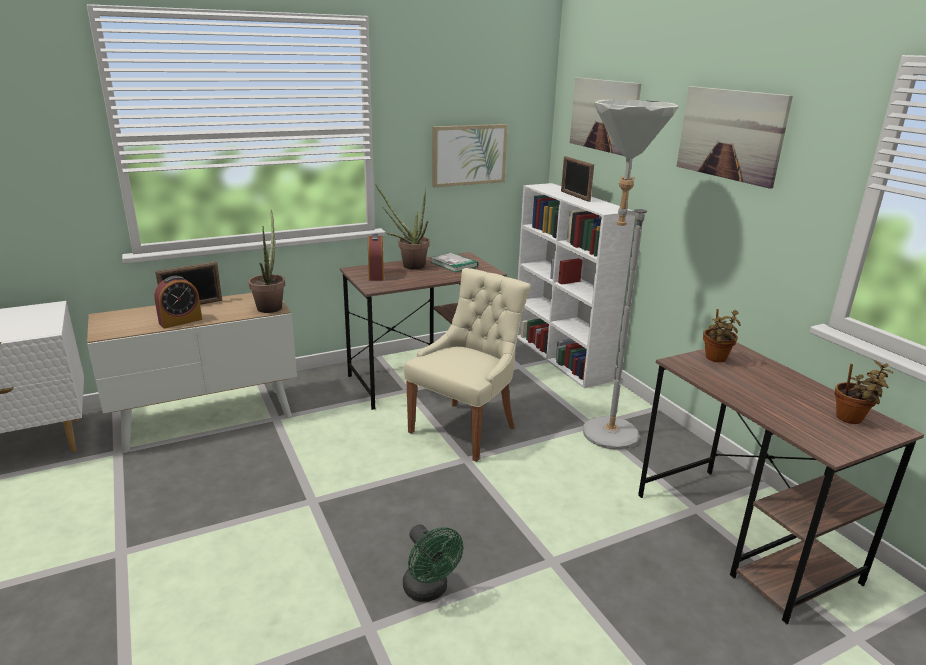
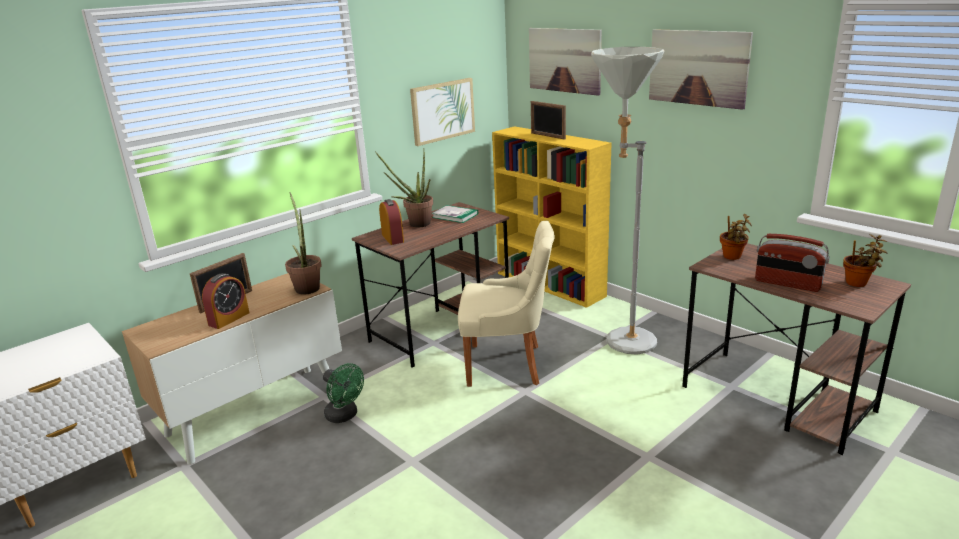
camera: 15 degrees left, 0 degrees up
green fan [403,524,463,602] -> green fan moved to [323,363,364,423]
beige chair [404,268,531,462] -> beige chair turned 75 degrees clockwise [458,221,554,387]
white bookcase [517,183,635,388] -> yellow bookcase [492,126,612,308]
none -> radio [755,234,830,292]

